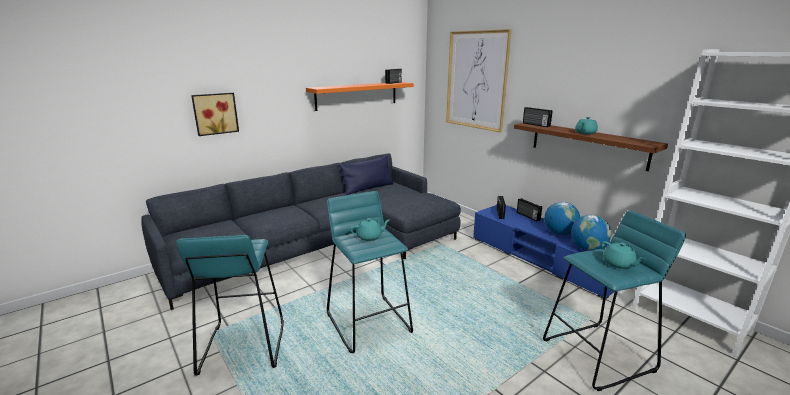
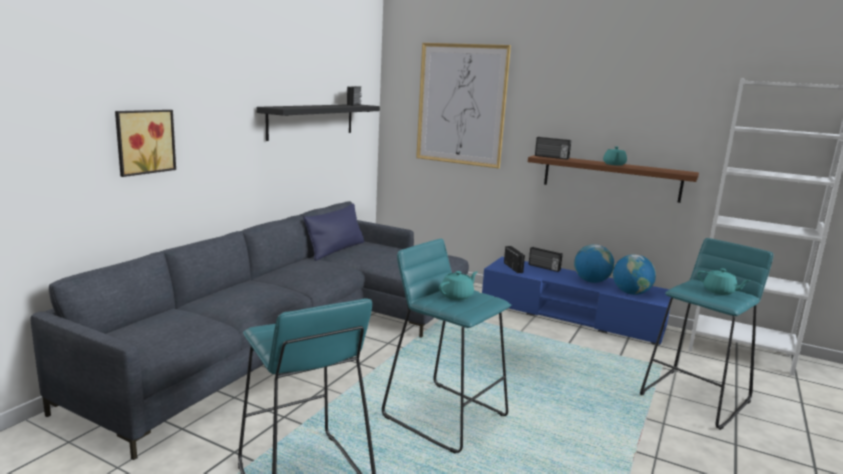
camera: 25 degrees left, 5 degrees down
orange shelf [306,82,414,111] -> black shelf [256,104,380,141]

